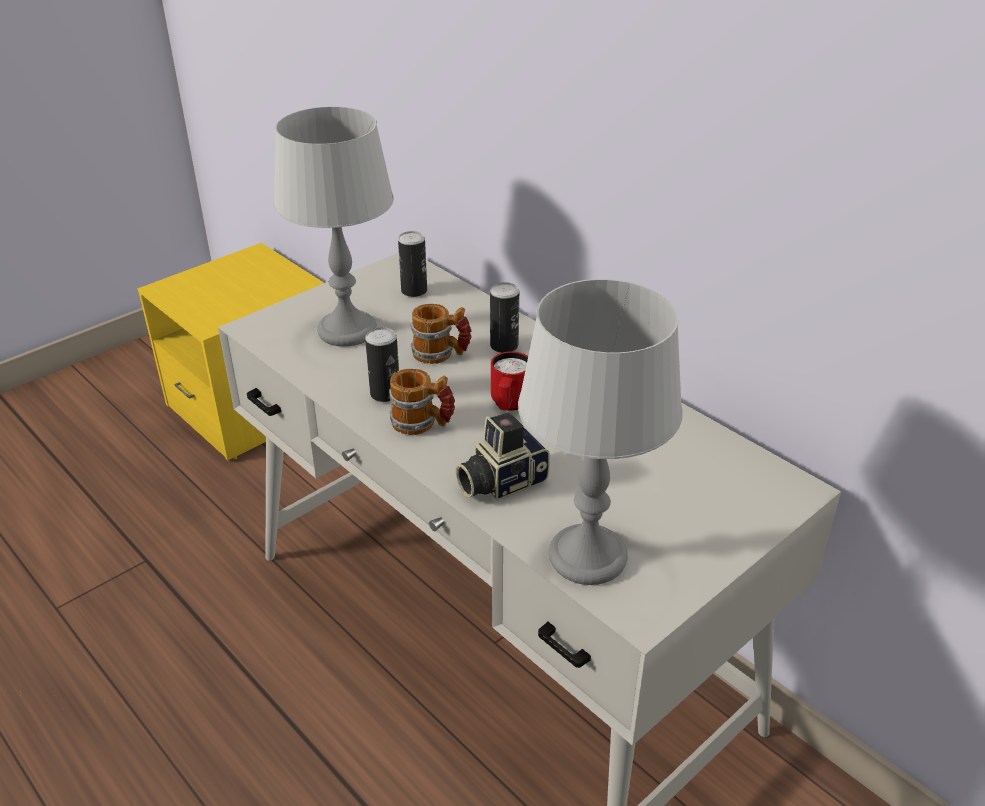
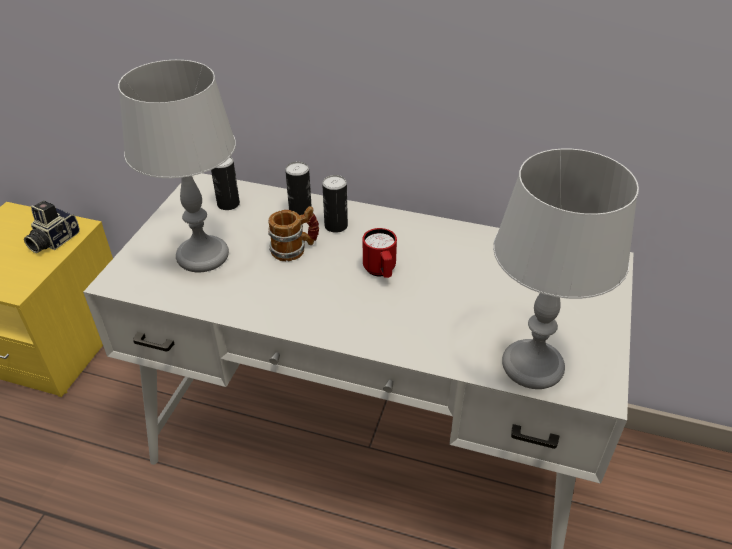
camera: 30 degrees left, 5 degrees up
can [365,327,399,402] -> can moved to [285,162,312,215]
mug [389,369,455,435] -> none
camera [455,413,550,501] -> camera moved to [24,201,80,253]

